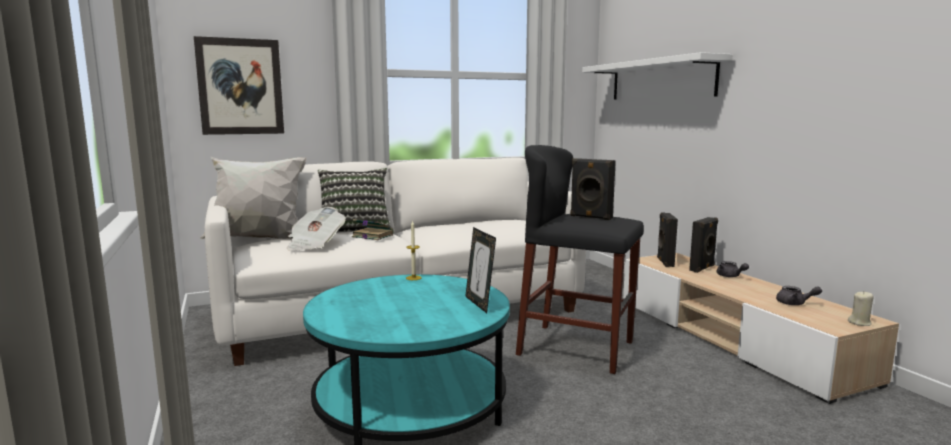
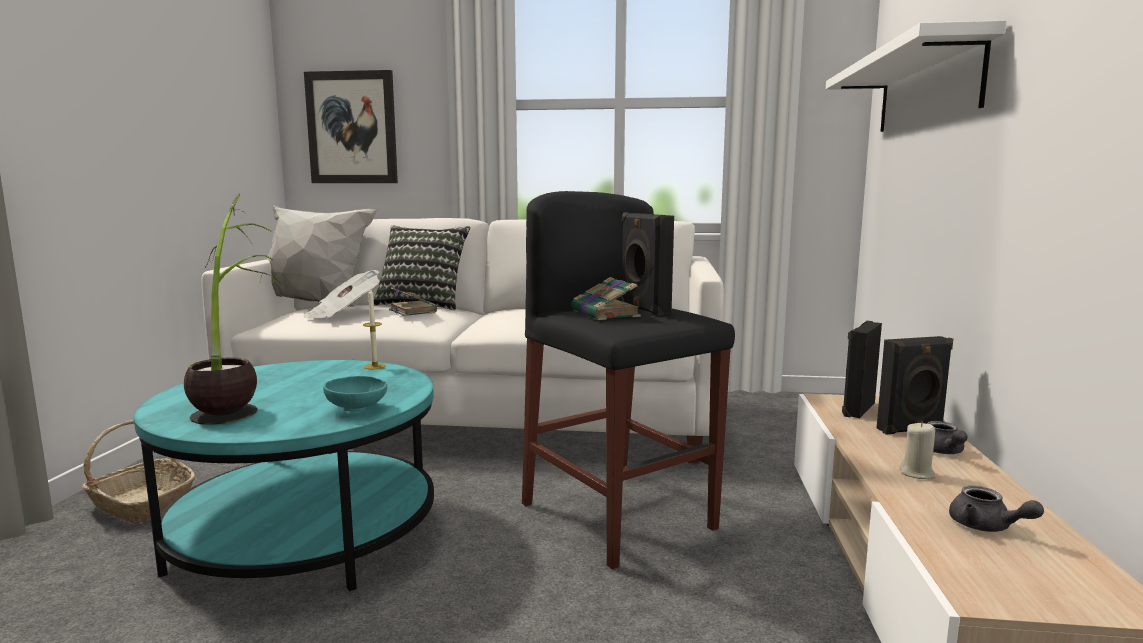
camera: 30 degrees right, 0 degrees up
picture frame [465,227,496,313] -> turquoise bowl [323,376,387,411]
beige candle [848,291,873,326] -> beige candle moved to [899,422,936,479]
none -> basket [82,420,196,523]
none -> potted plant [184,193,282,425]
none -> book [572,277,641,320]

